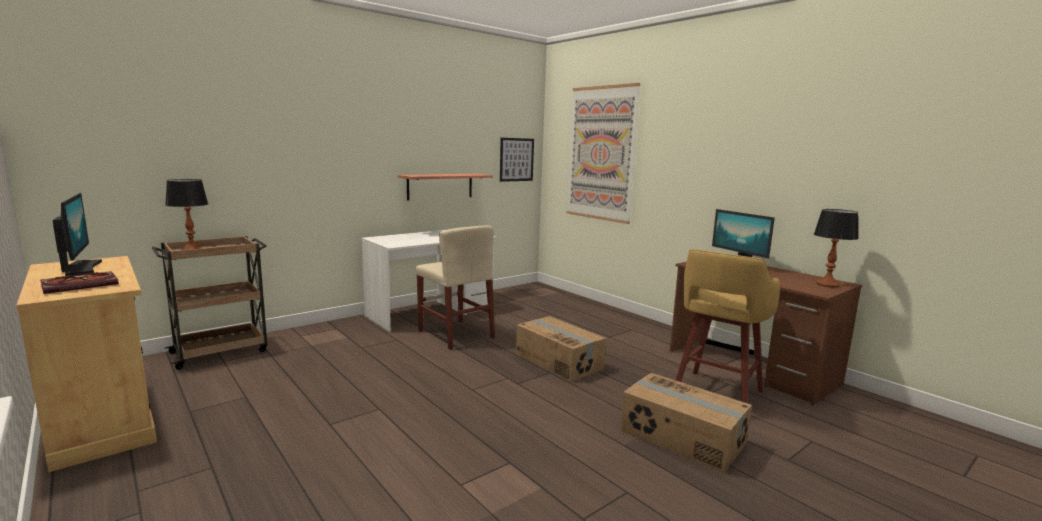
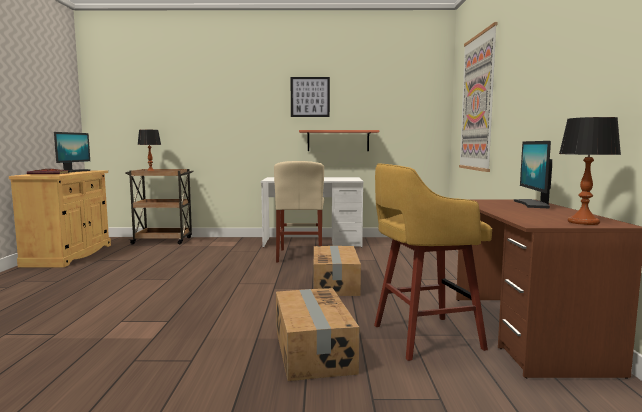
camera: 40 degrees right, 5 degrees down
picture [500,138,534,182] -> picture moved to [291,77,330,117]

